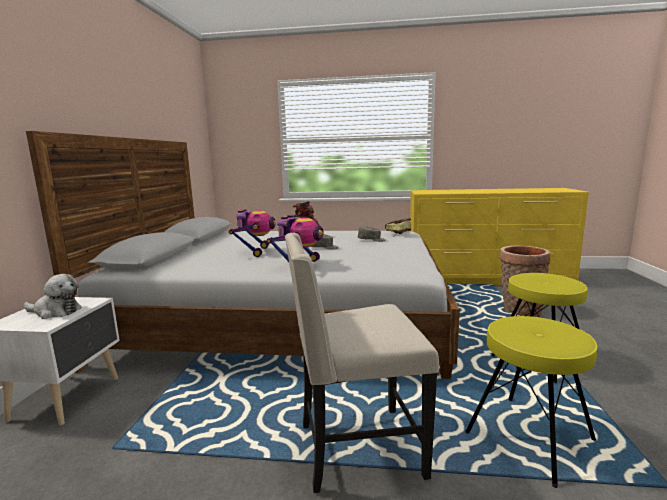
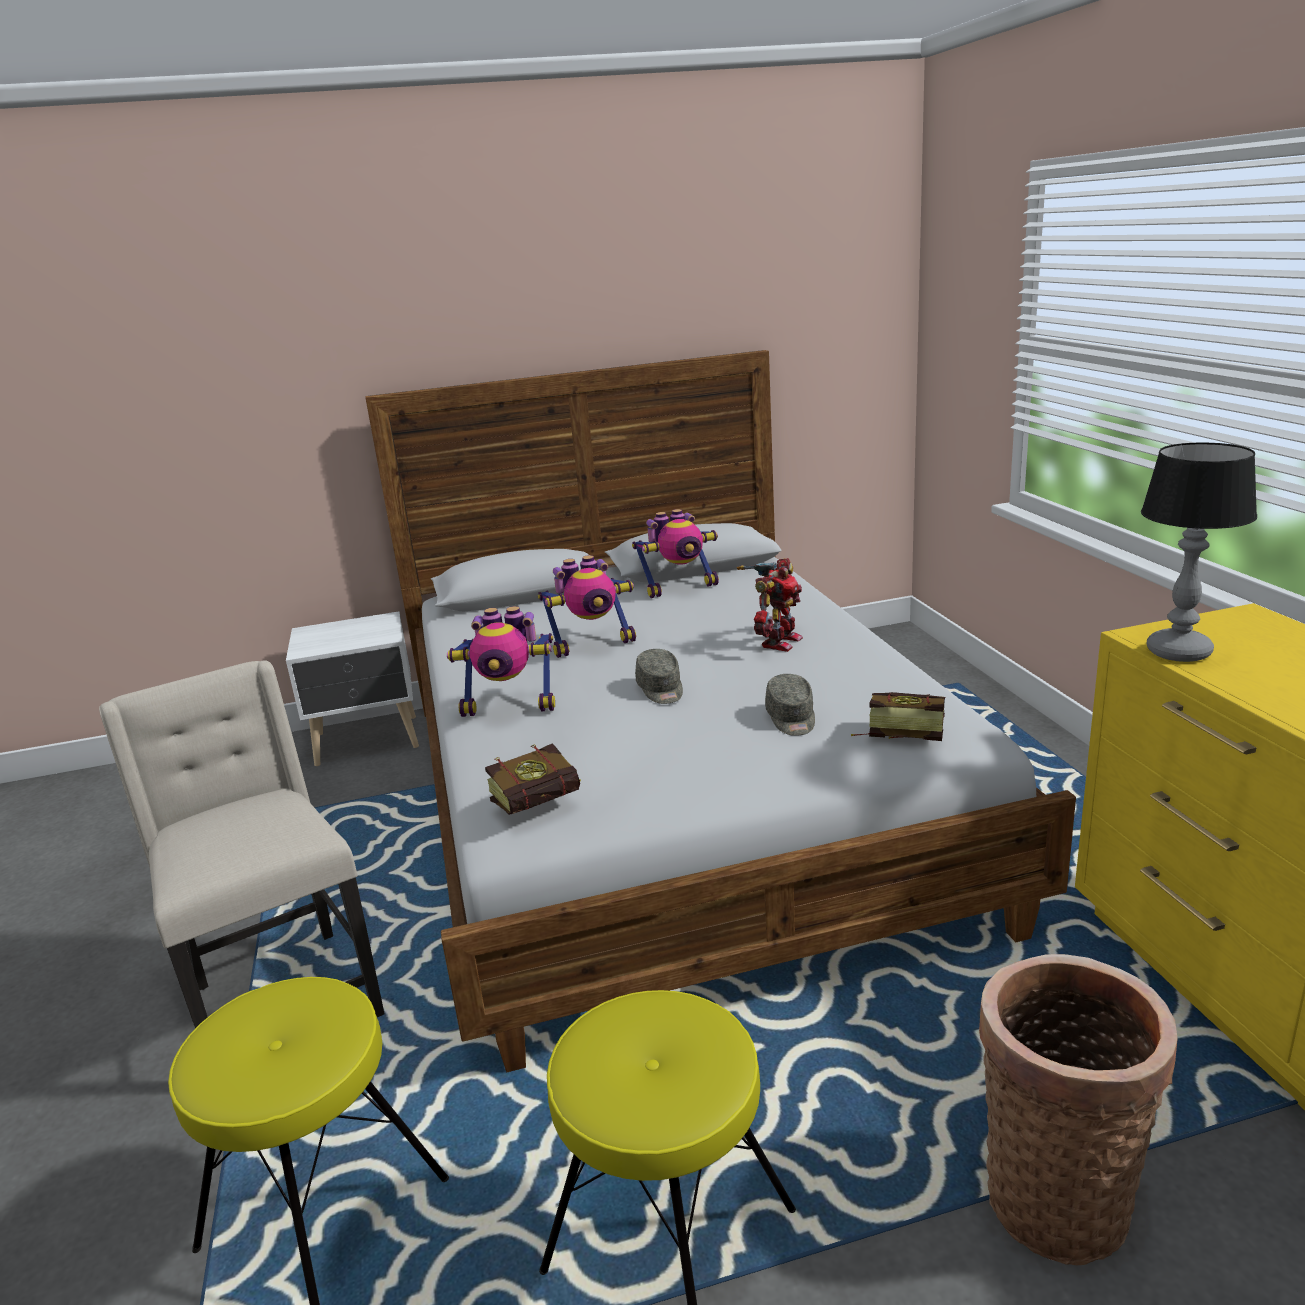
camera: 70 degrees right, 10 degrees up
plush toy [24,274,82,319] -> none
none -> book [485,743,581,815]
none -> toy robot [632,509,719,598]
none -> table lamp [1141,442,1257,662]

